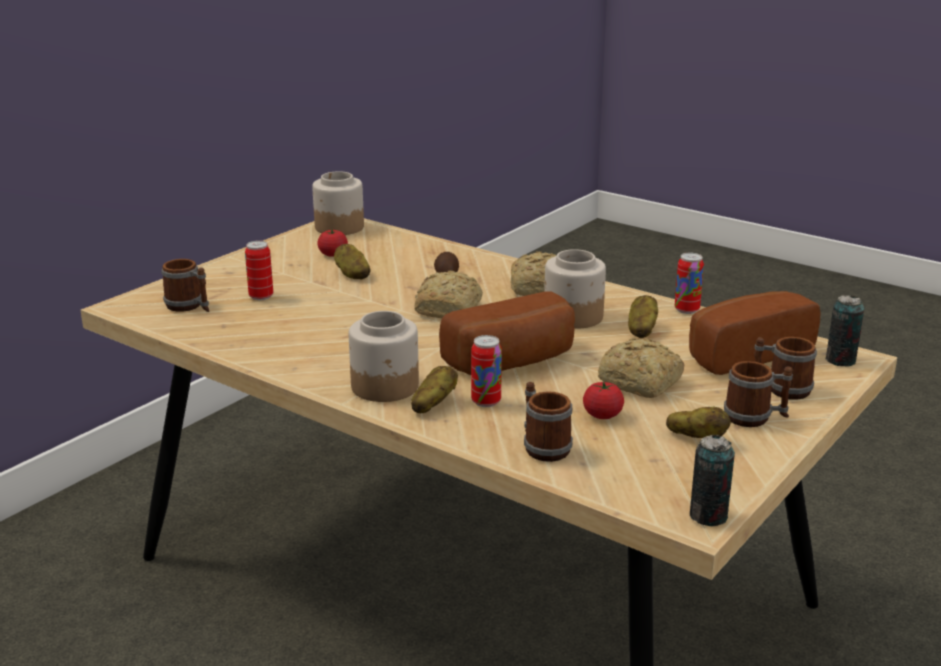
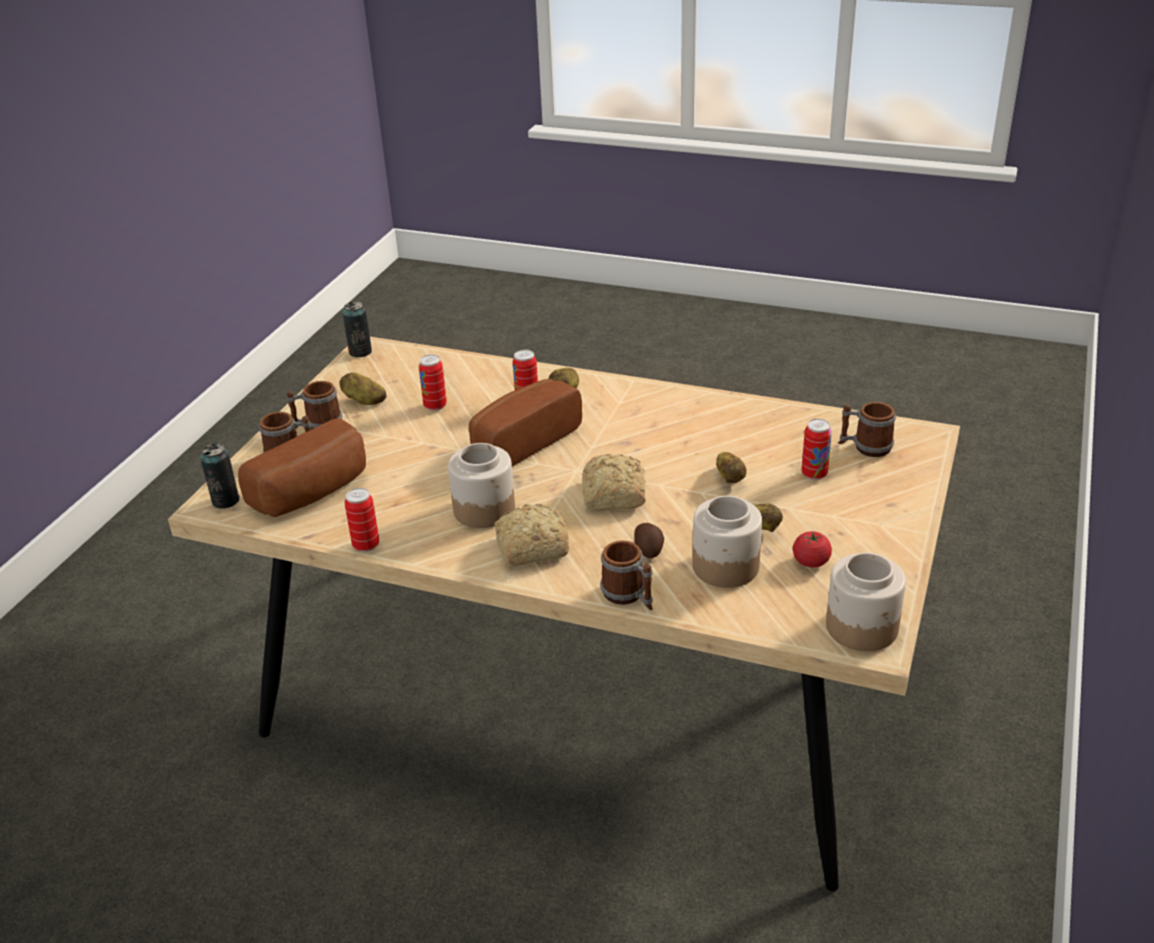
camera: 165 degrees right, 10 degrees up
jar [349,311,419,402] -> jar moved to [692,496,762,588]
mug [524,382,573,462] -> mug moved to [600,540,653,610]
tomato [583,381,624,419] -> can [419,355,447,411]
bread [598,338,684,398] -> none
potato [628,295,658,338] -> potato moved to [716,452,747,484]

